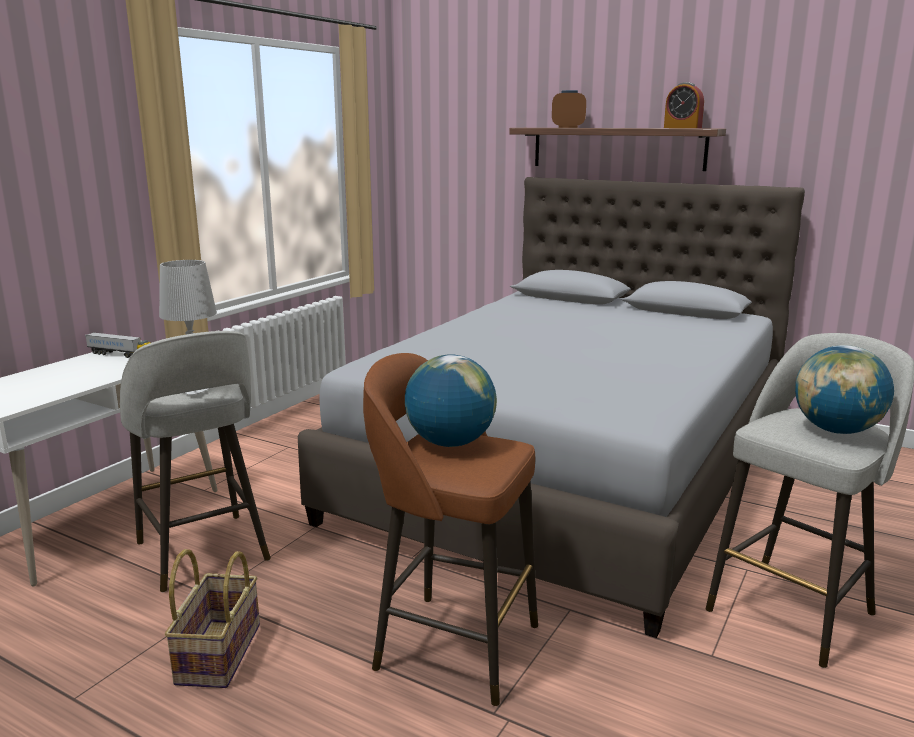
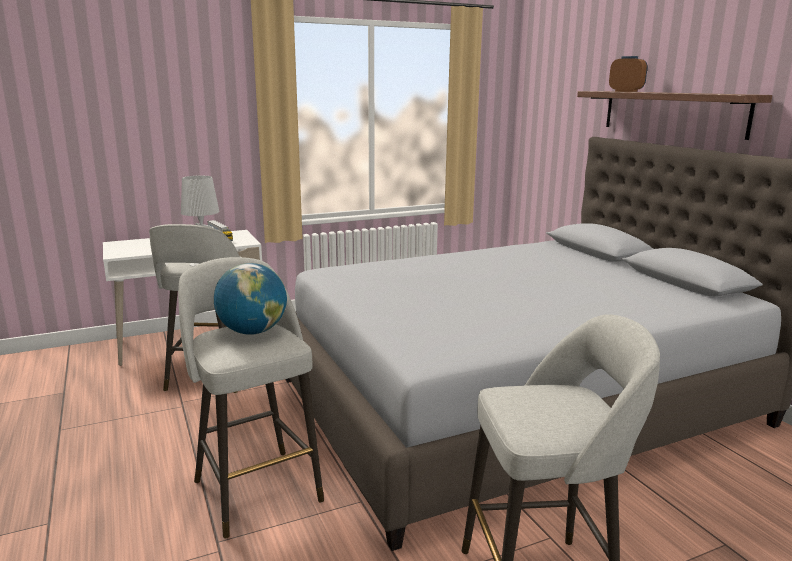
camera: 35 degrees right, 0 degrees up
basket [165,549,260,688] -> none
brown stool [363,353,538,706] -> grey stool [178,257,324,539]
alarm clock [664,82,704,128] -> none
globe [795,345,894,434] -> none

